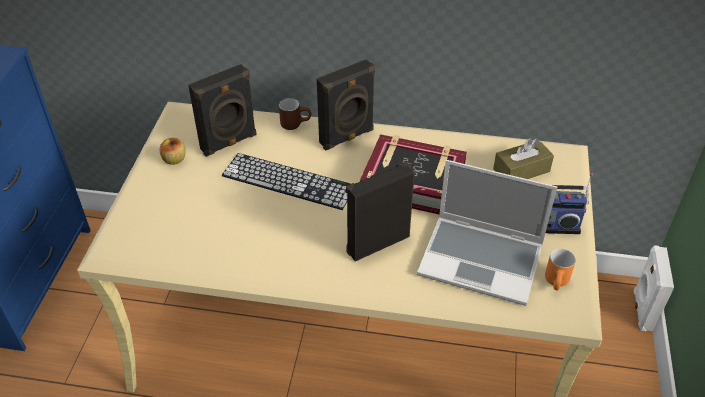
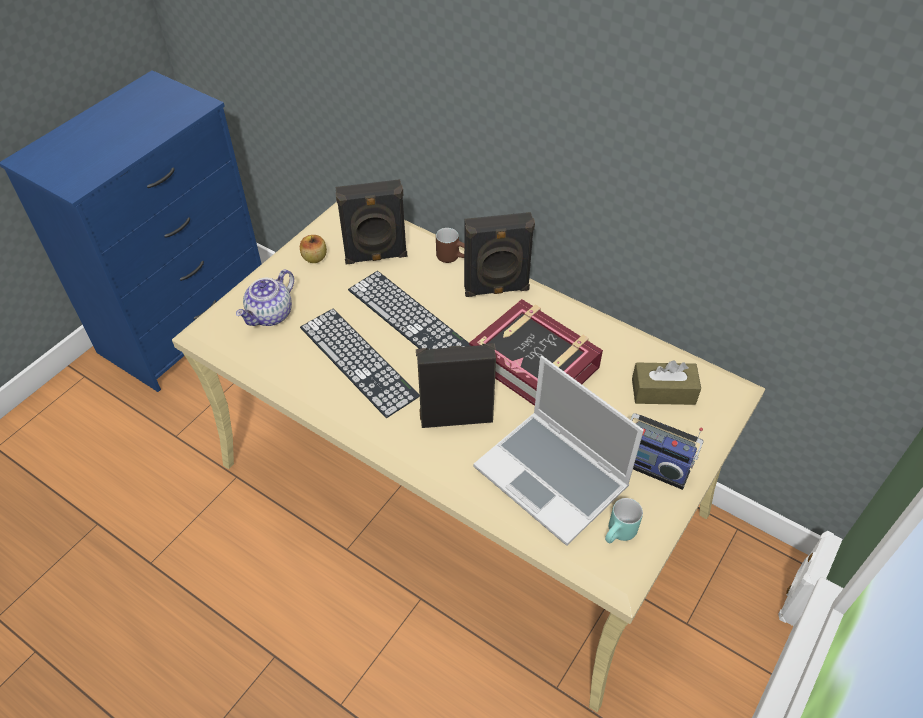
camera: 25 degrees right, 5 degrees up
orange mug [545,249,576,290] -> turquoise mug [605,498,643,543]
none -> teapot [236,270,294,326]
none -> keyboard [300,309,420,418]

